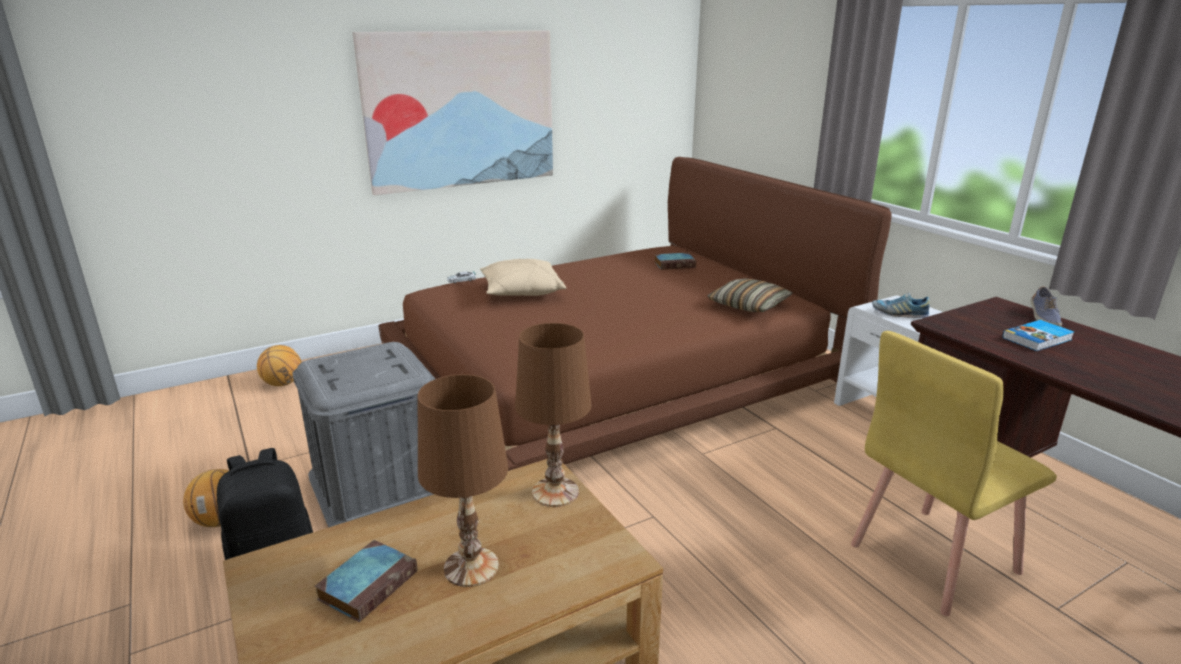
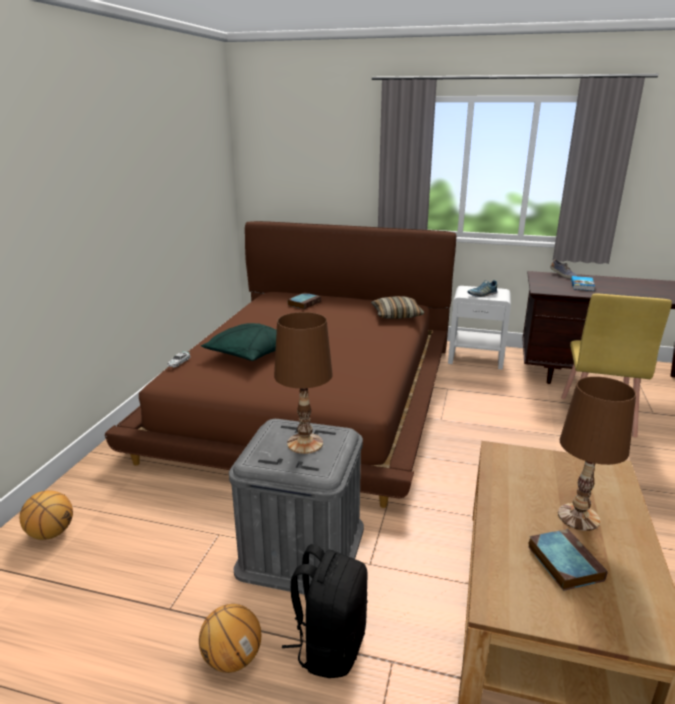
camera: 45 degrees left, 0 degrees up
picture [352,30,553,195] -> none
beige pillow [480,259,566,296] -> green pillow [201,323,277,361]
brown table lamp [515,323,591,507] -> brown table lamp moved to [274,312,333,454]

